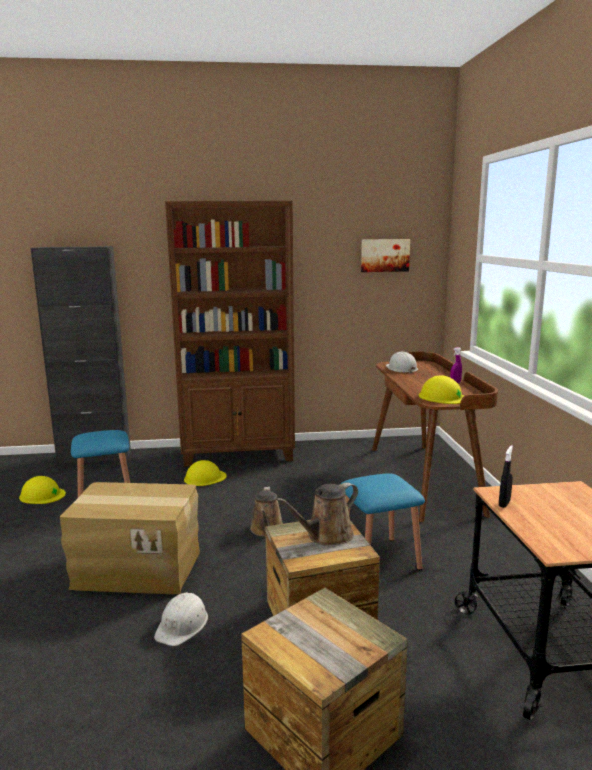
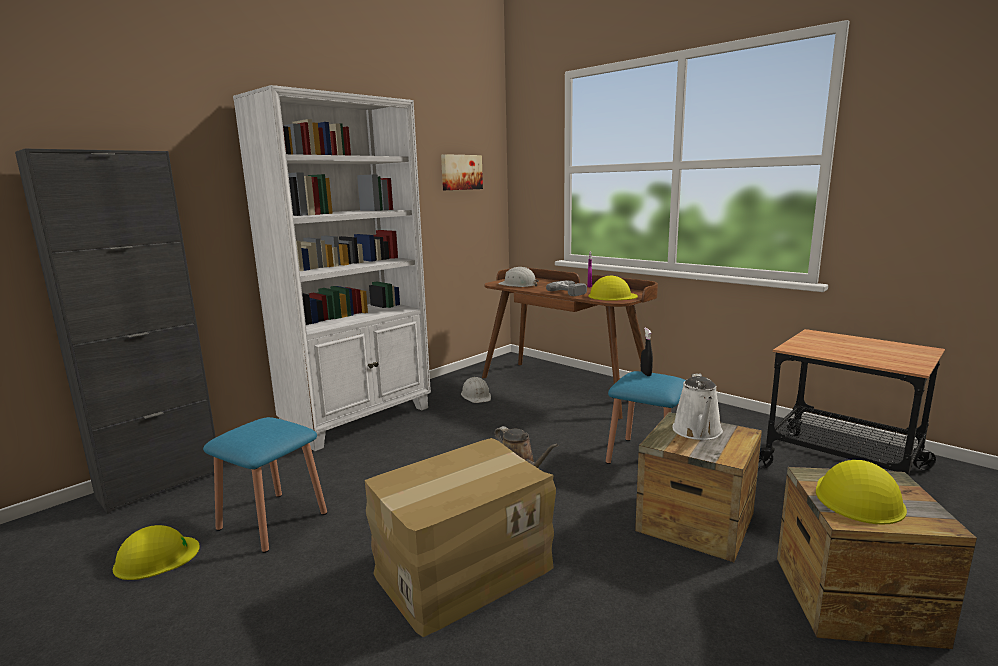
camera: 40 degrees left, 0 degrees up
white hard hat [154,593,208,646] -> white hard hat moved to [461,377,491,403]
brown bookcase [165,201,295,467] -> white bookcase [233,85,431,451]
yellow hard hat [184,460,227,486] -> yellow hard hat moved to [816,460,907,525]
brown watering can [276,482,358,545] -> white watering can [672,374,723,440]
black spray bottle [499,445,513,508] -> black spray bottle moved to [641,328,653,376]
none -> power drill [546,281,587,296]

